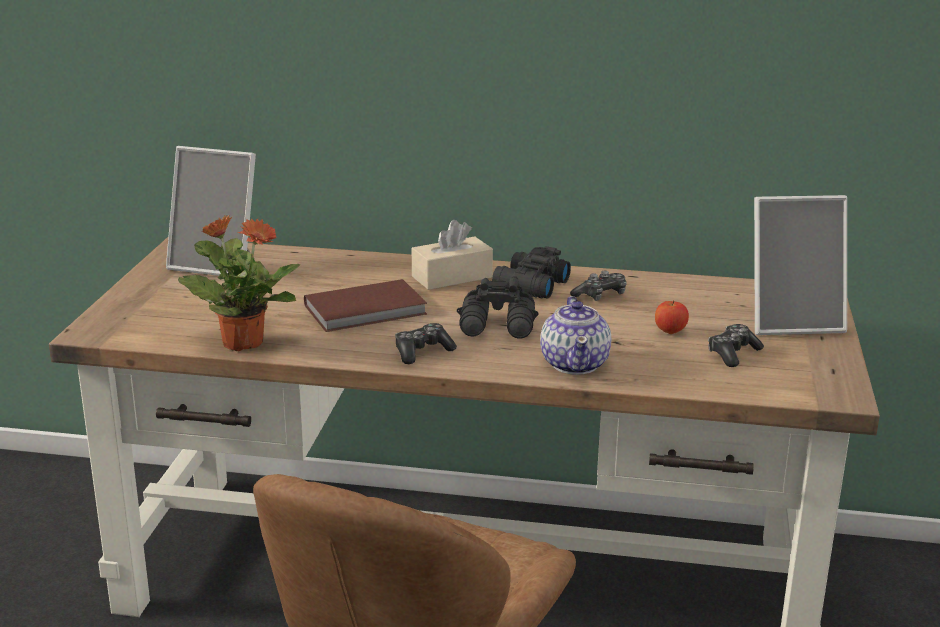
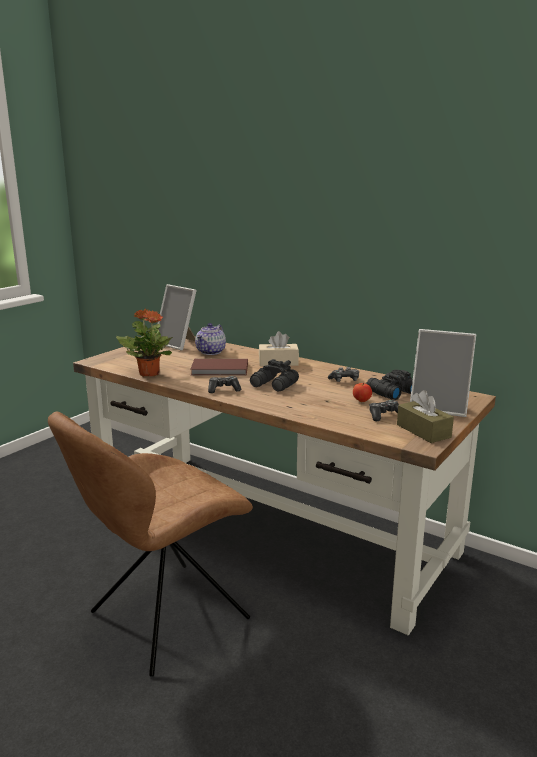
camera: 25 degrees right, 5 degrees down
black binoculars [492,246,571,298] -> black binoculars moved to [366,370,413,400]
teapot [540,296,611,375] -> teapot moved to [195,323,226,355]
none -> brown tissue box [397,390,454,443]

